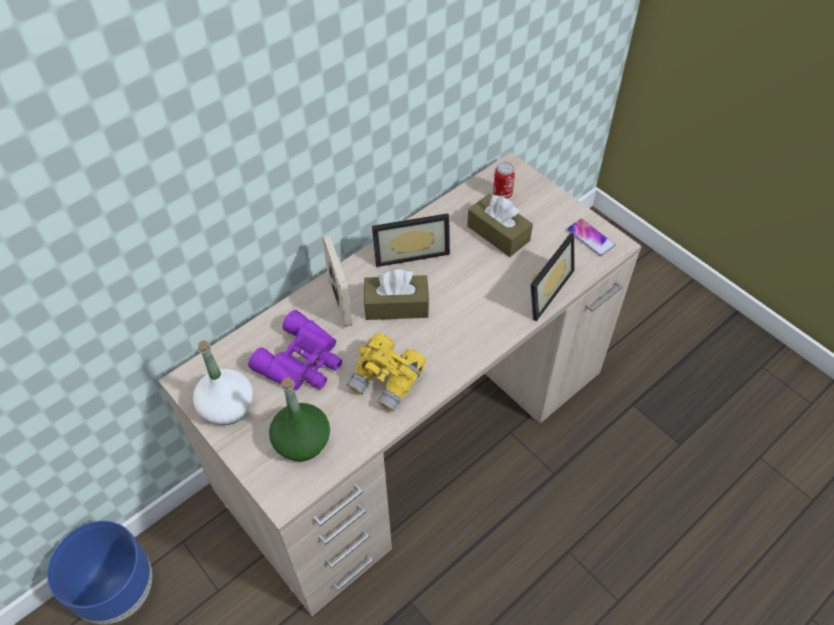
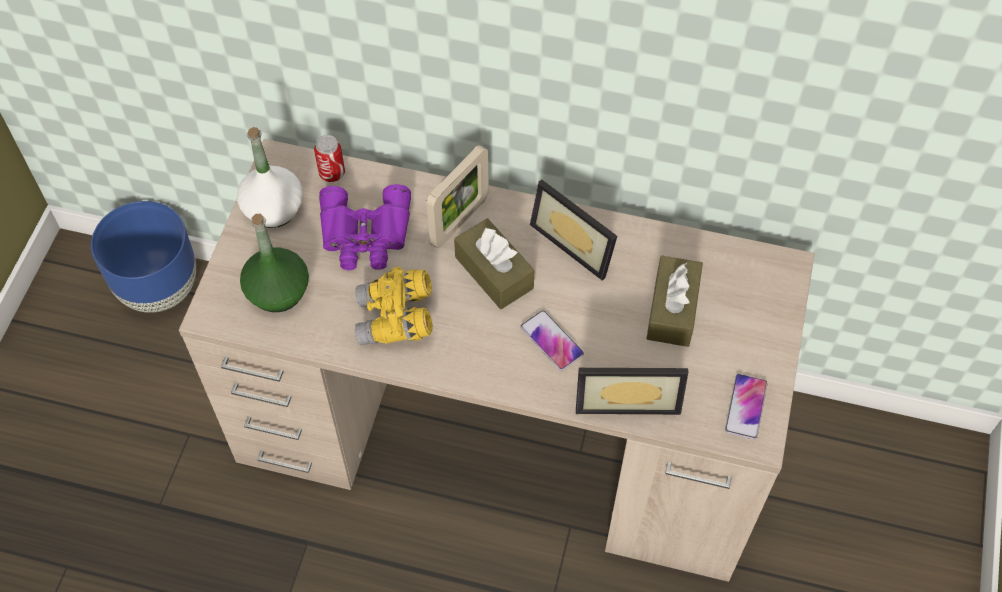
camera: 55 degrees right, 5 degrees up
can [493,162,515,199] -> can moved to [314,135,345,182]
none -> phone [520,310,584,371]

